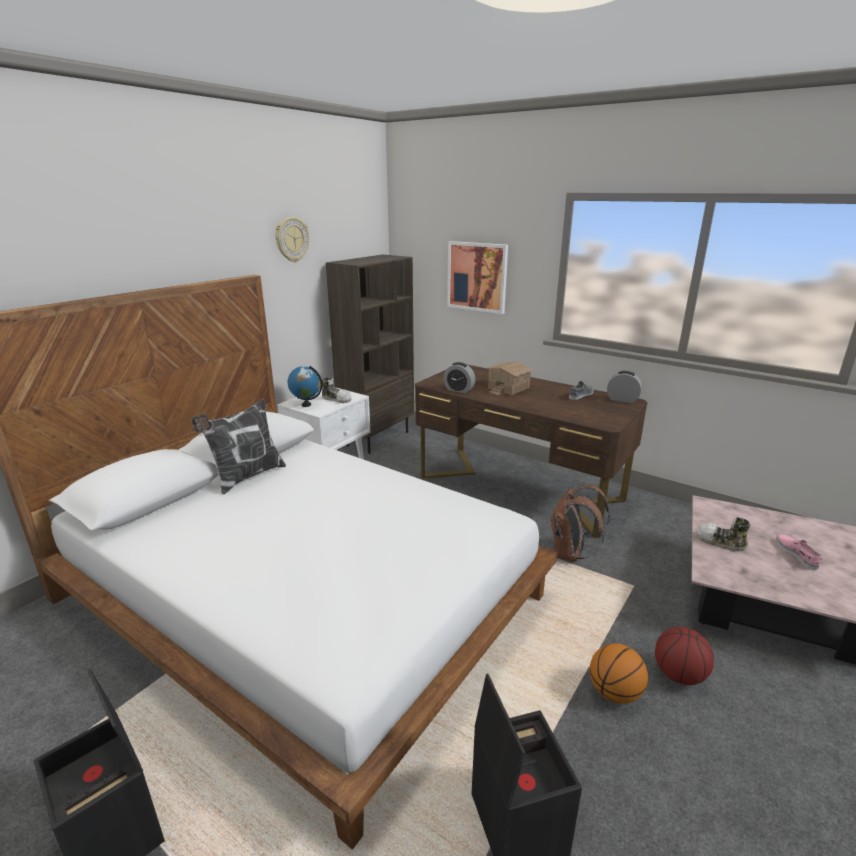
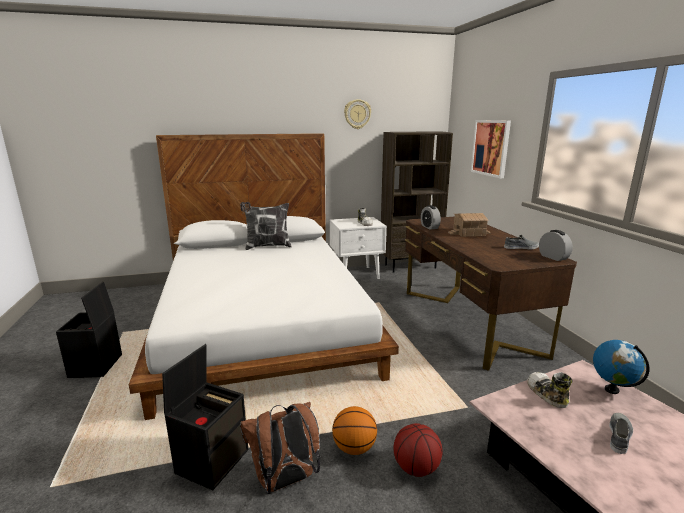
camera: 40 degrees right, 5 degrees down
globe [288,366,322,407] -> globe moved to [593,340,650,394]
brown backpack [551,485,610,562] -> brown backpack moved to [240,402,320,494]
pink shoe [776,534,822,570] -> grey shoe [609,413,633,454]

